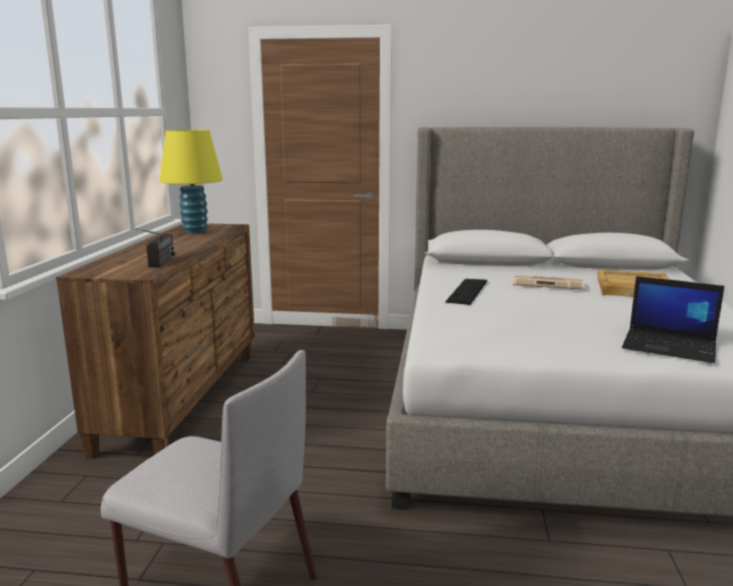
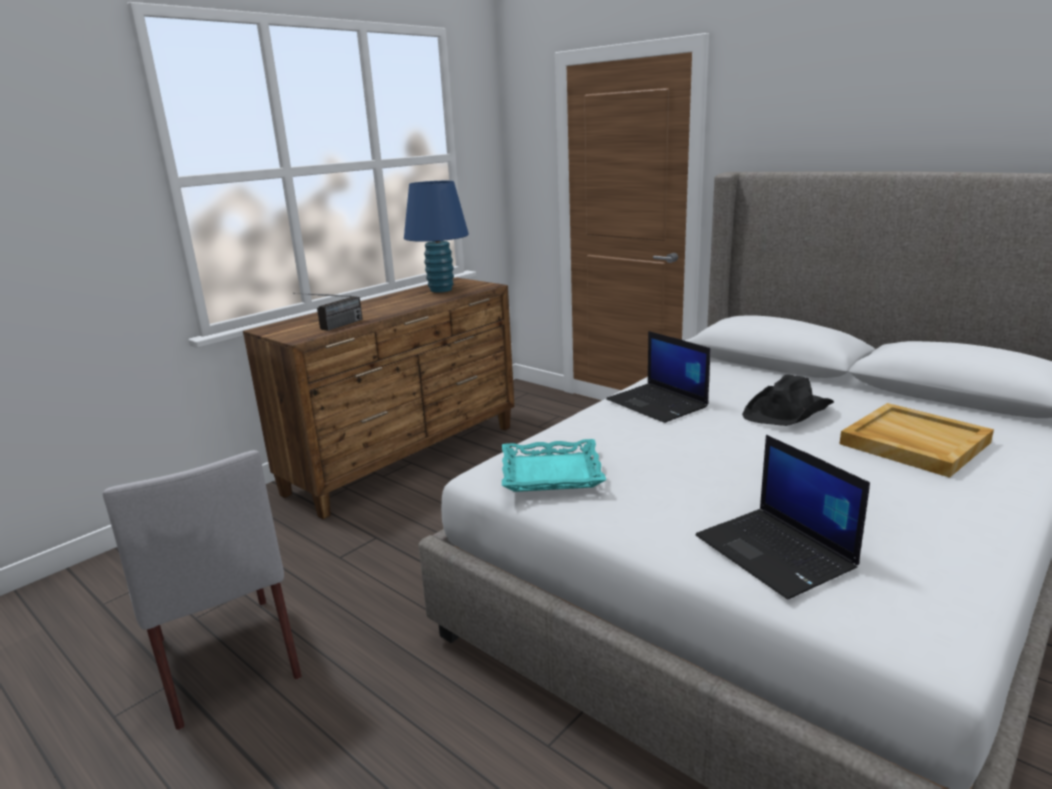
camera: 35 degrees right, 5 degrees up
yellow table lamp [159,130,223,234] -> blue table lamp [404,181,469,293]
keyboard [445,279,487,305] -> laptop [606,331,710,423]
newspaper [513,275,585,290] -> black hat [742,375,834,426]
none -> turquoise tray [502,439,606,492]

